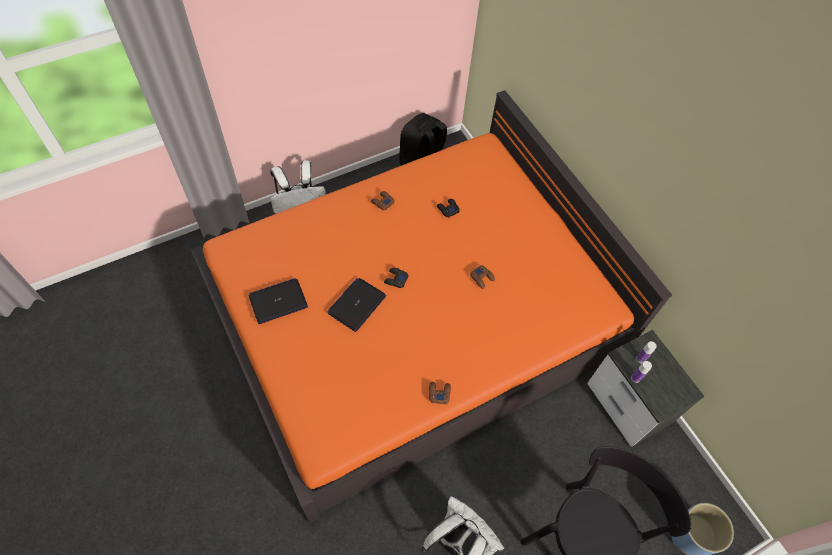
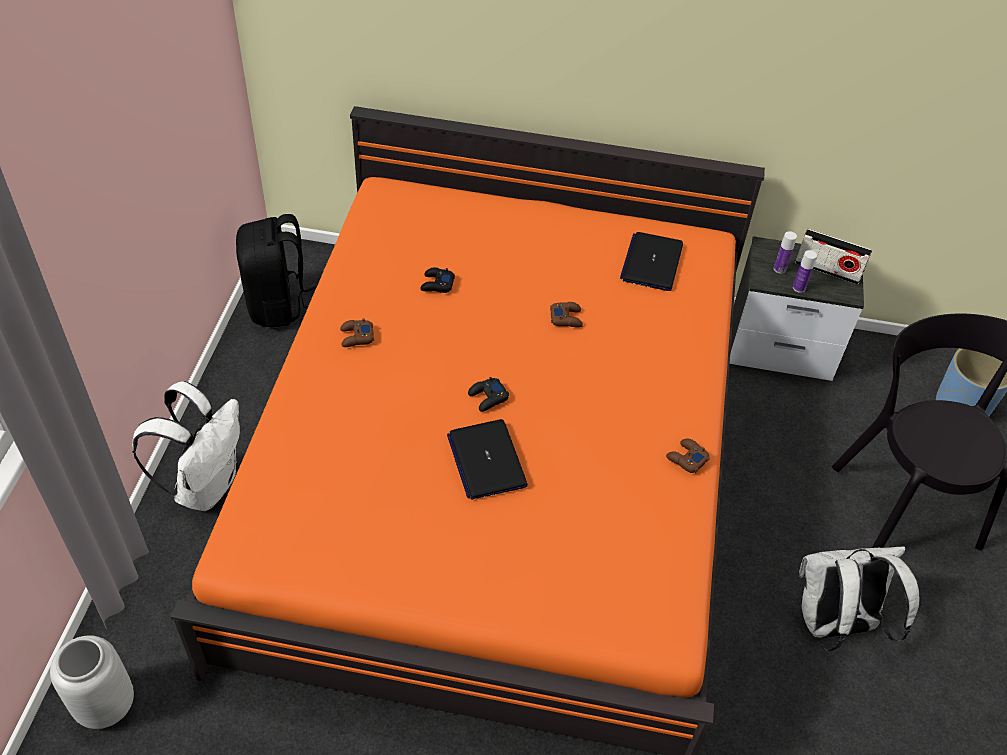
camera: 50 degrees left, 10 degrees down
laptop [249,278,308,324] -> laptop moved to [620,232,683,291]
none -> grey vase [50,635,134,729]
none -> radio [795,229,872,285]

